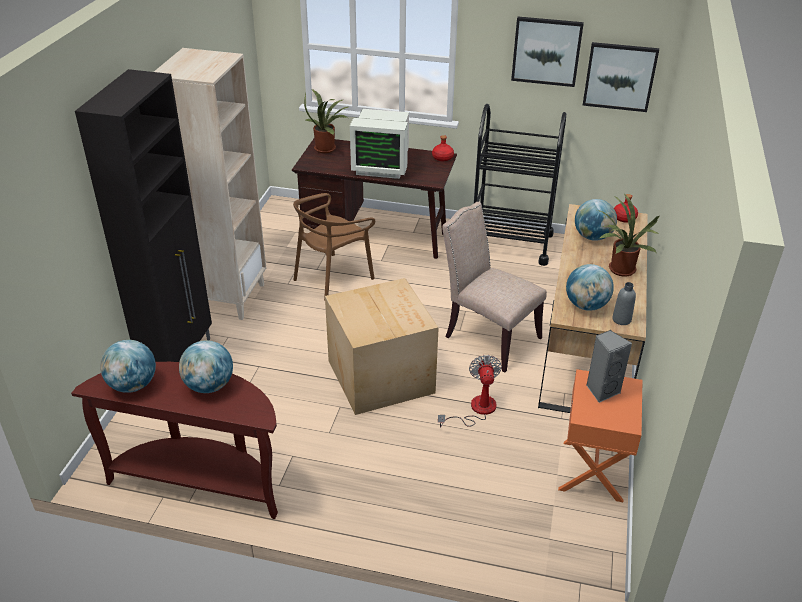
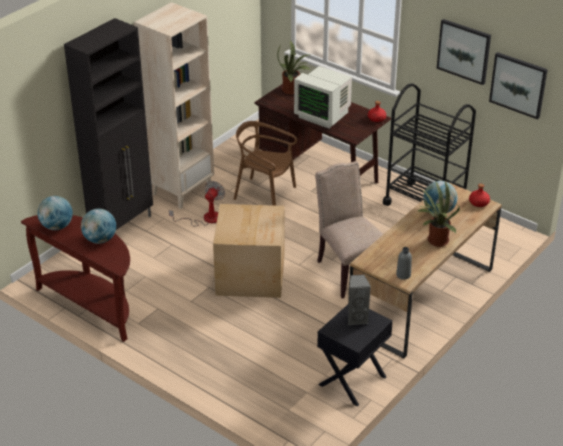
camera: 25 degrees right, 0 degrees up
brown chair [293,193,375,301] -> brown chair turned 45 degrees clockwise [234,121,297,206]
fan [438,355,502,428] -> fan moved to [169,181,225,226]
orange nightstand [558,369,642,502] -> black nightstand [317,304,393,406]
globe [566,264,614,311] -> none

